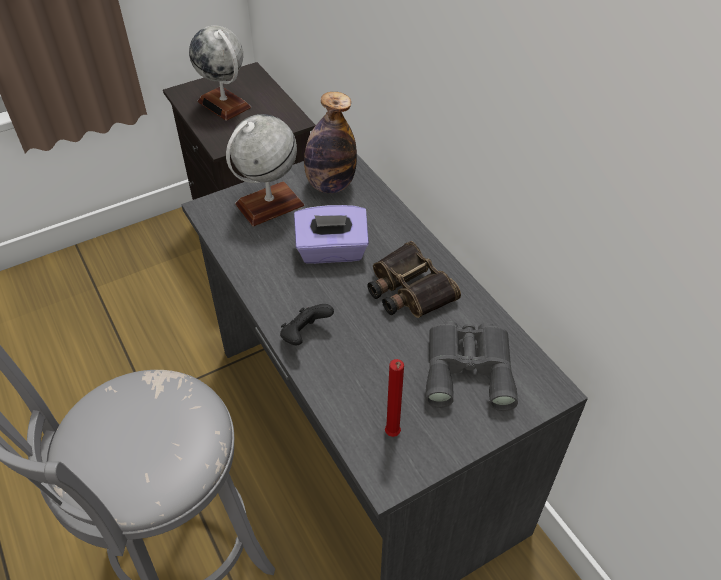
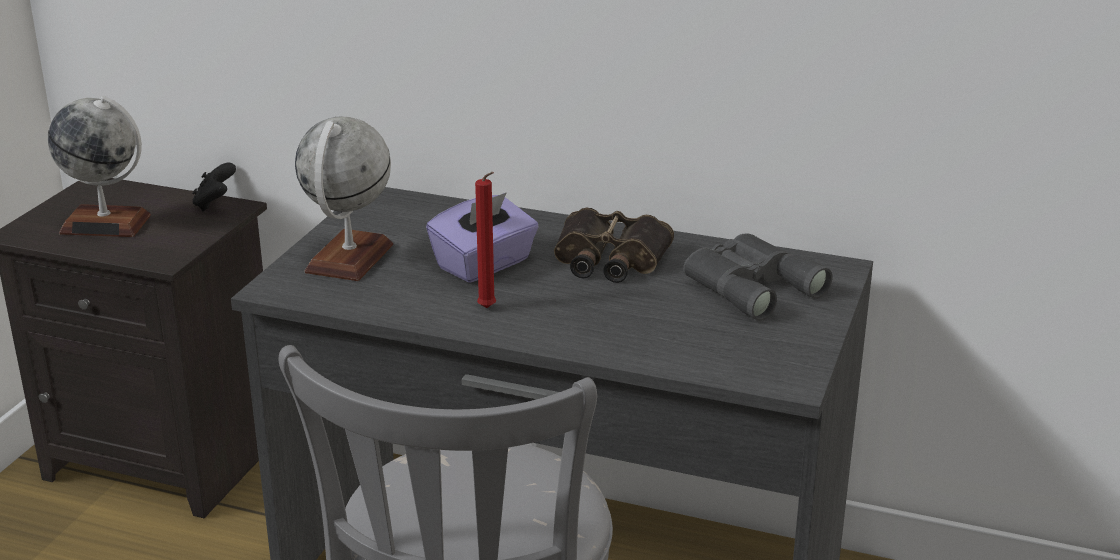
camera: 40 degrees left, 20 degrees down
black game controller [280,304,334,345] -> black game controller moved to [192,163,236,211]
bottle [304,92,357,193] -> none
red candle [385,359,404,437] -> red candle moved to [475,172,496,308]

